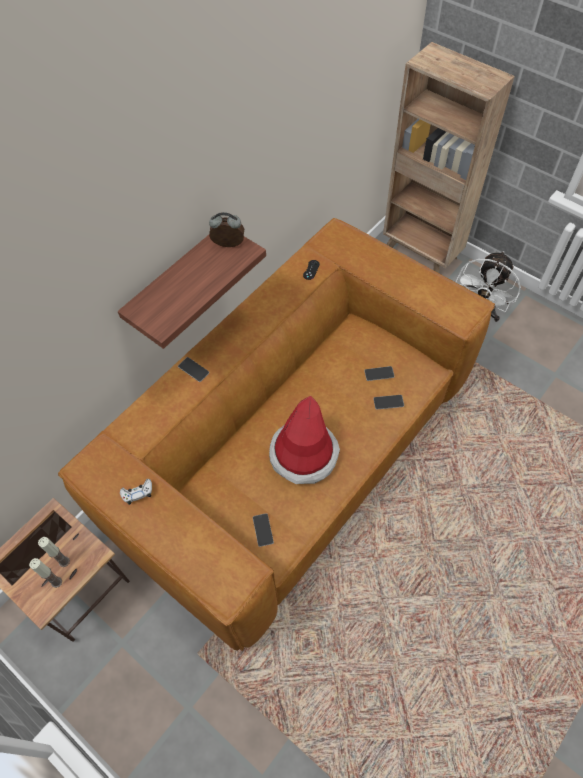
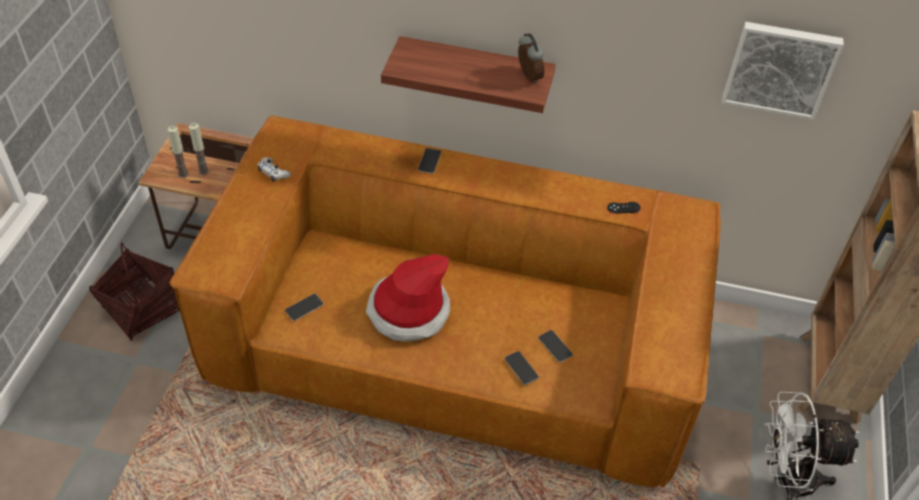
camera: 60 degrees right, 10 degrees down
none -> basket [89,243,180,341]
none -> picture [722,22,843,120]

